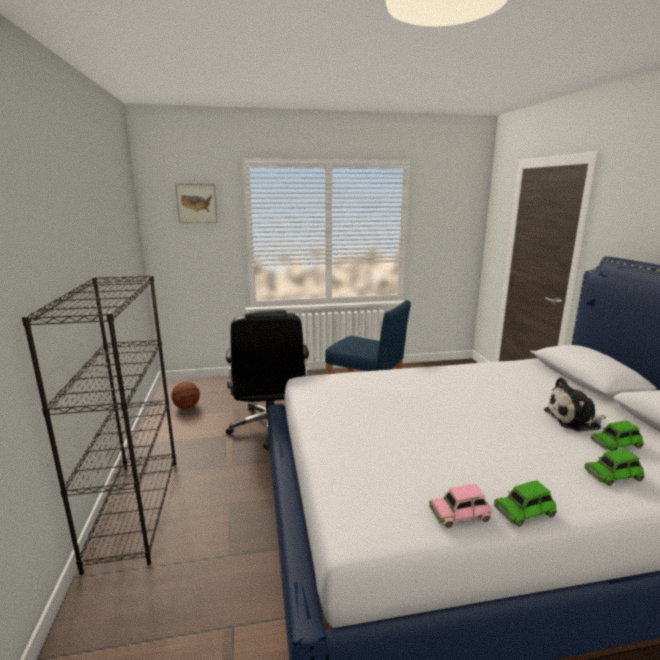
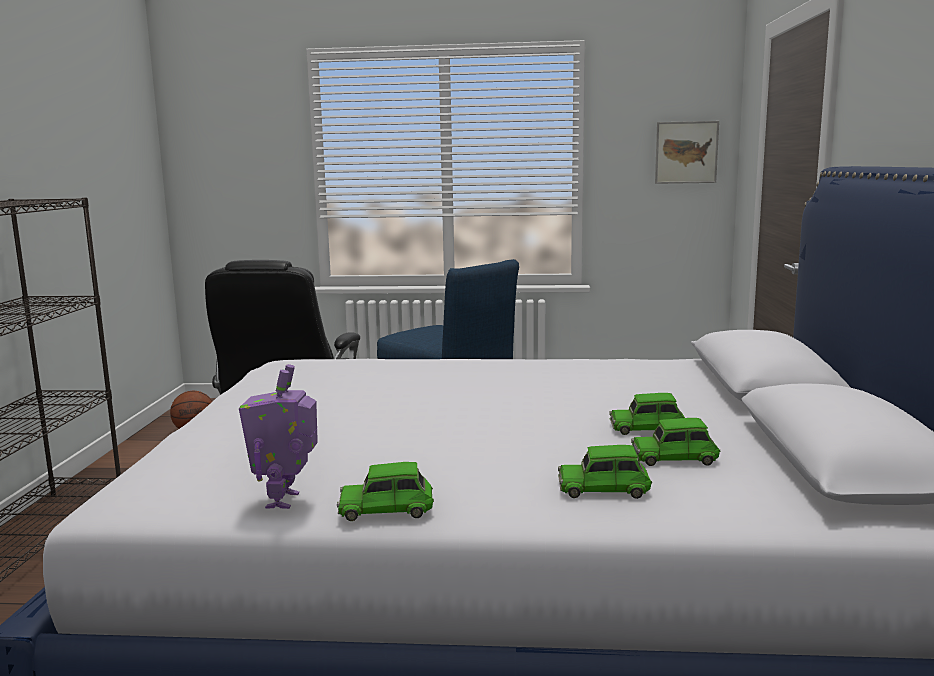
camera: 15 degrees right, 5 degrees down
picture [175,184,218,223] -> picture moved to [655,121,719,184]
pink toy car [429,484,492,528] -> toy robot [239,364,318,509]
plush toy [544,377,606,431] -> green toy car [609,393,685,435]

